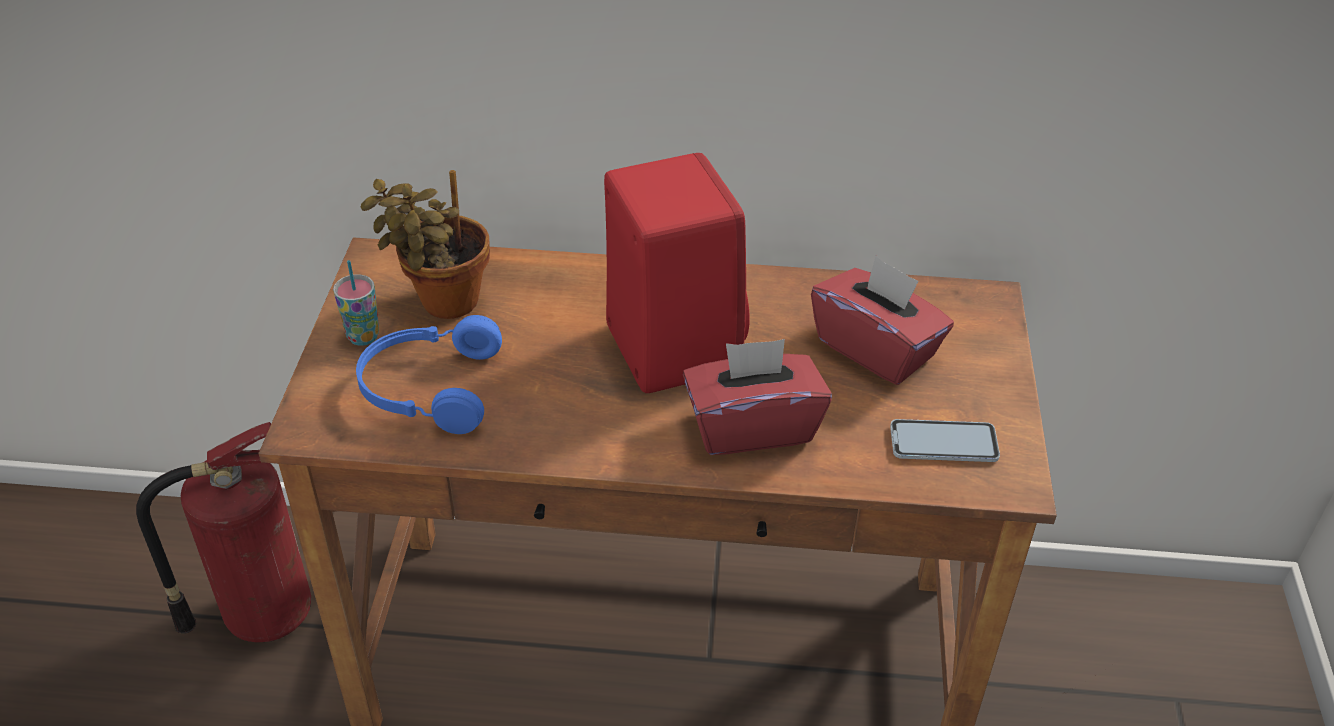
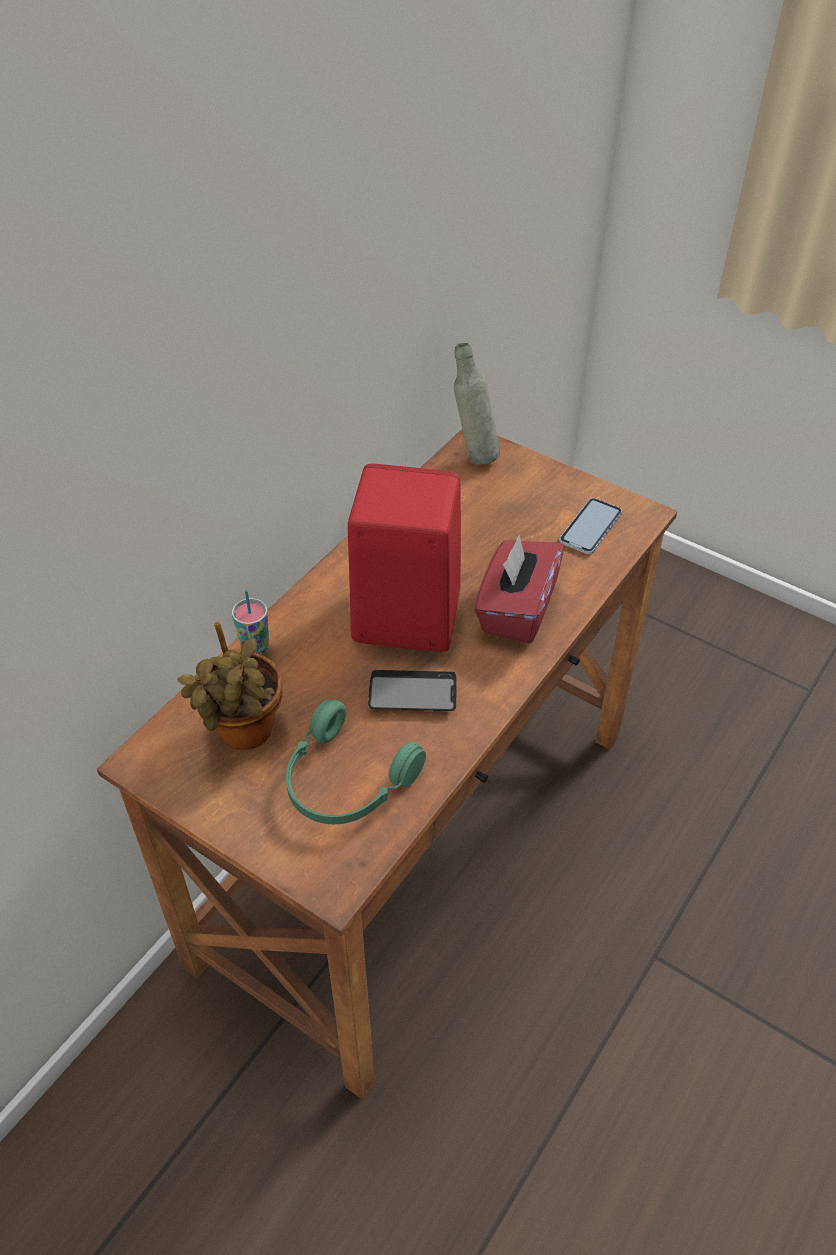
camera: 60 degrees left, 5 degrees up
fire extinguisher [136,422,311,642] -> none
cup [333,260,379,346] -> cup moved to [232,590,269,655]
blue headphones [356,315,502,434] -> green headphones [286,700,426,824]
red tissue box [811,256,954,385] -> none
none -> phone [368,670,457,711]
none -> grey bottle [454,343,500,465]

